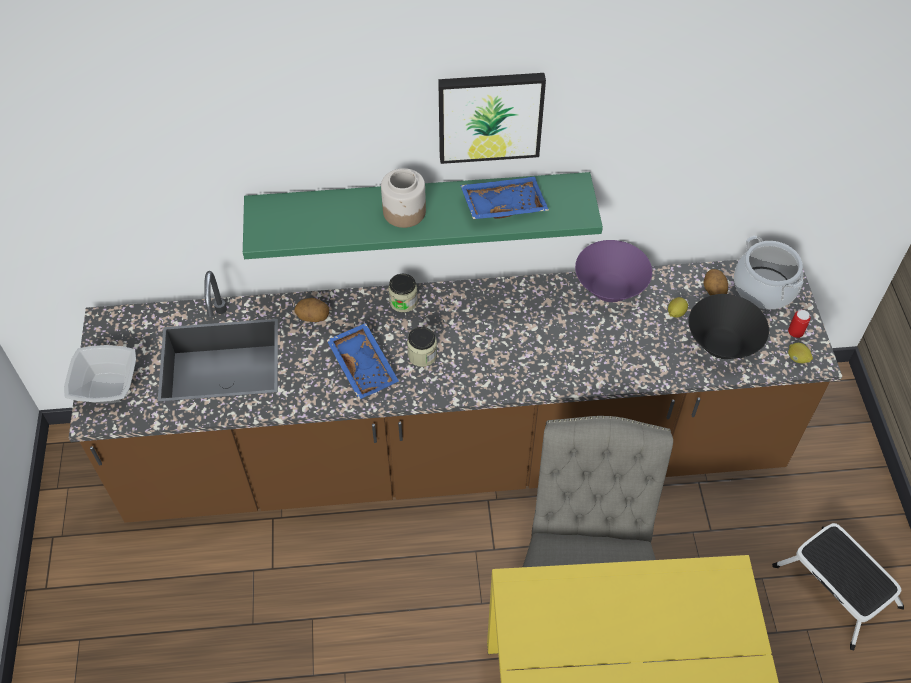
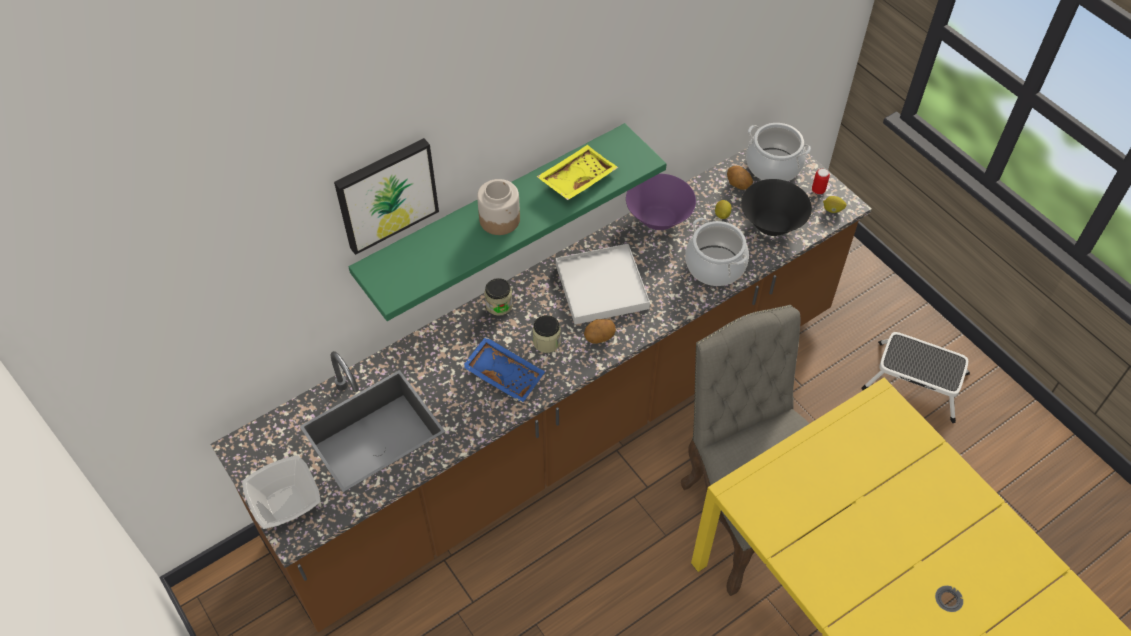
camera: 30 degrees left, 0 degrees up
potato [294,298,329,322] -> potato moved to [584,319,616,344]
picture [438,73,546,164] -> picture moved to [334,138,439,255]
blue tray [460,177,549,219] -> yellow tray [537,145,618,200]
none -> white tray [556,244,650,325]
none -> cooking pot [685,217,749,286]

